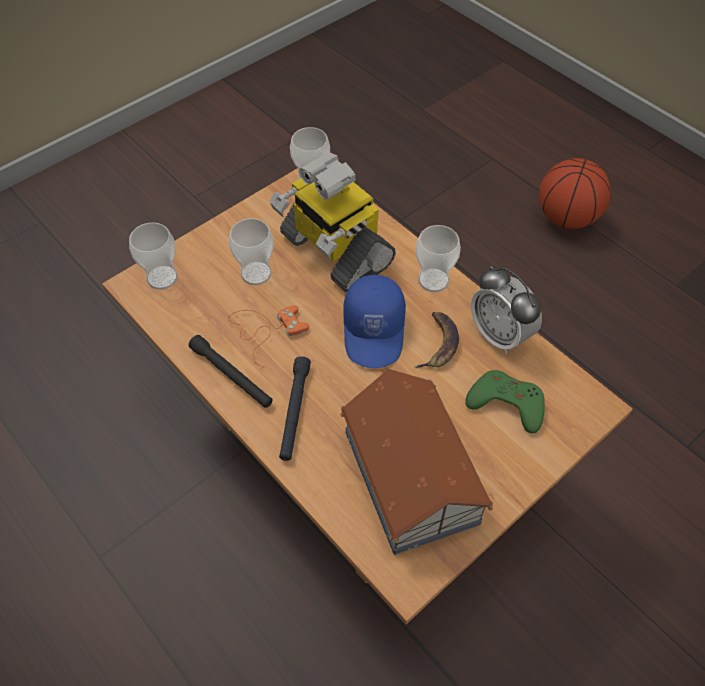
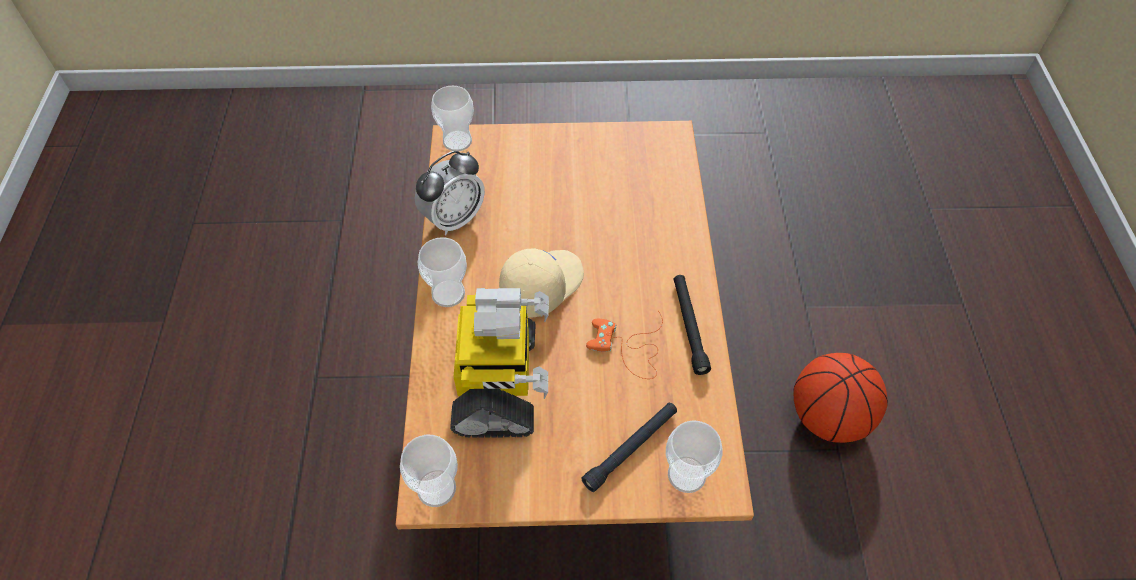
camera: 140 degrees left, 0 degrees up
cup [229,218,274,285] -> cup moved to [431,86,474,151]
black flashlight [279,356,311,461] -> black flashlight moved to [581,403,677,492]
toy house [340,369,493,555] -> none
blue cap [344,275,406,368] -> beige cap [499,248,584,318]
banana [415,312,459,368] -> none
green game controller [465,370,545,434] -> none
alarm clock [471,266,542,354] -> alarm clock turned 45 degrees clockwise [415,151,485,235]
basketball [539,158,611,229] -> basketball moved to [793,353,888,443]

